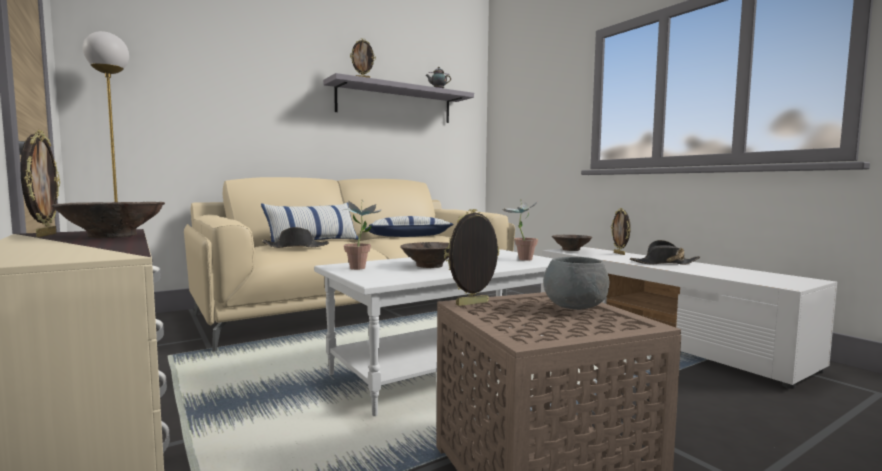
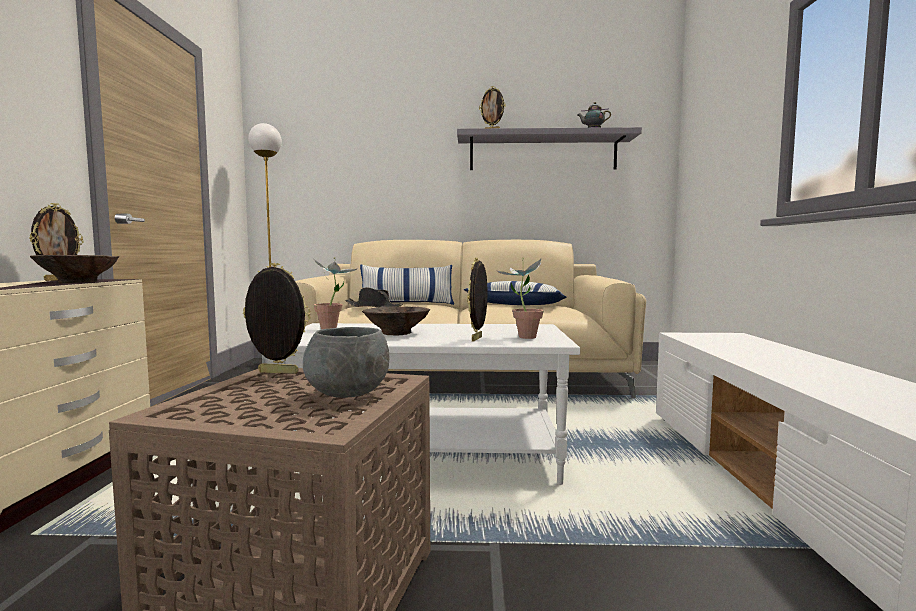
camera: 35 degrees right, 0 degrees up
brown bowl [552,235,592,251] -> none
picture frame [611,208,631,255] -> picture frame moved to [467,258,488,342]
black hat [630,240,700,265] -> none

